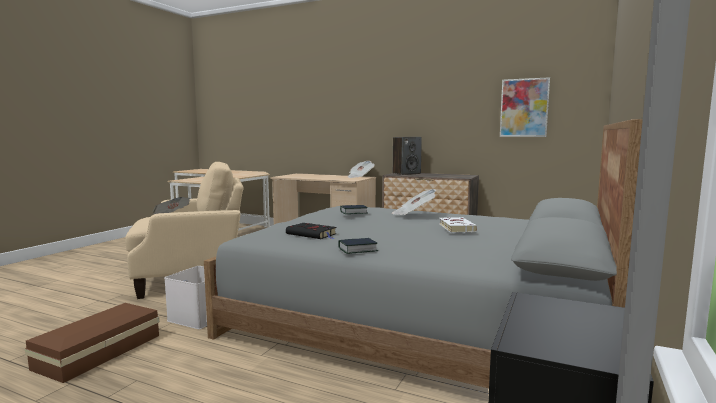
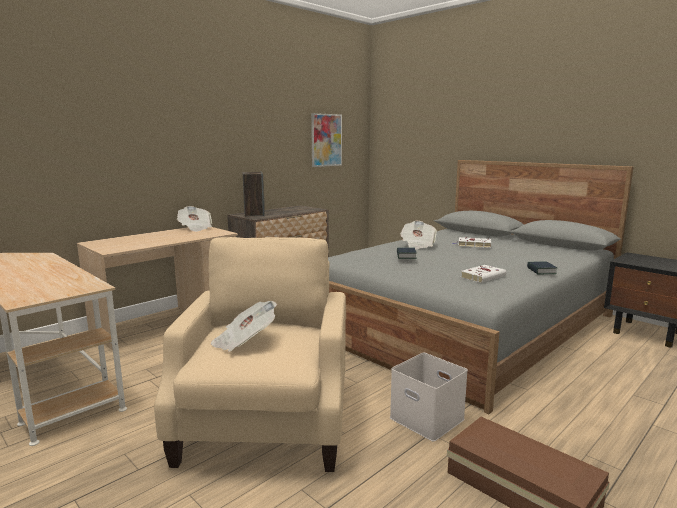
camera: 70 degrees left, 5 degrees up
black book [286,223,336,239] -> white book [461,265,507,283]

